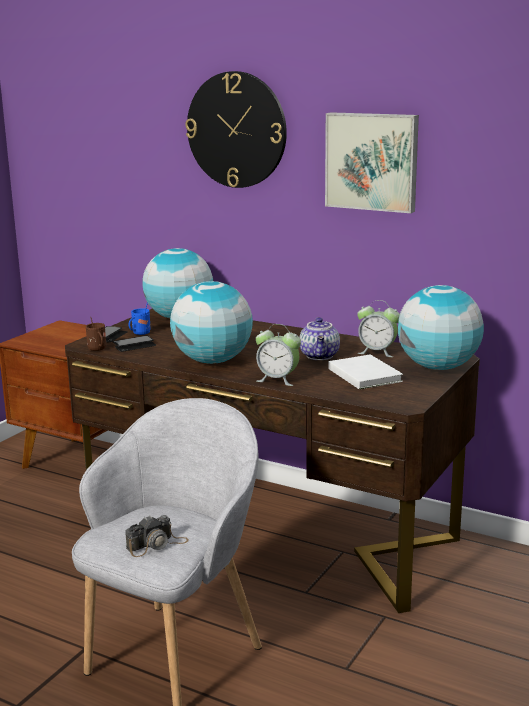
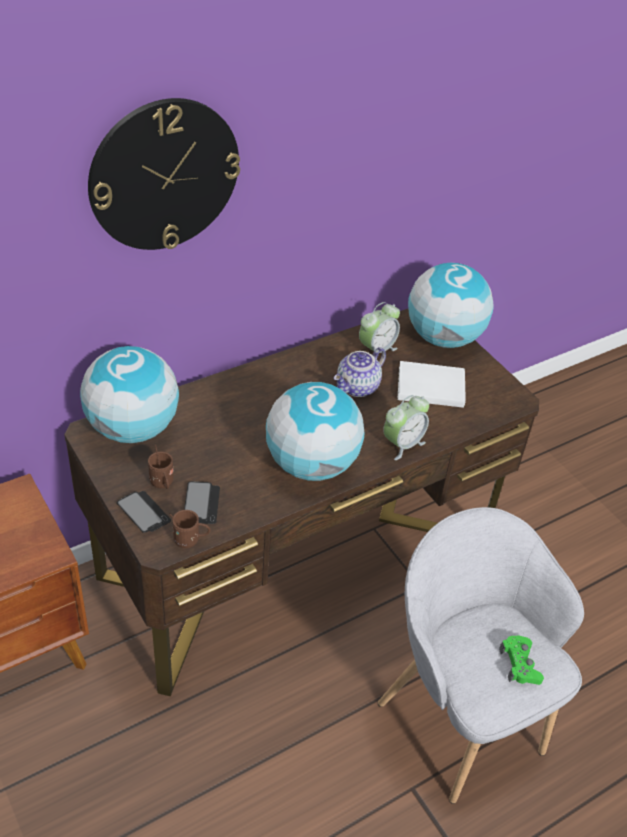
camera: 65 degrees left, 25 degrees up
camera [125,515,189,557] -> green game controller [499,635,544,685]
blue mug [128,303,150,335] -> brown mug [148,445,174,489]
teapot [299,317,340,360] -> teapot turned 105 degrees clockwise [334,347,386,397]
picture [325,112,419,213] -> none

